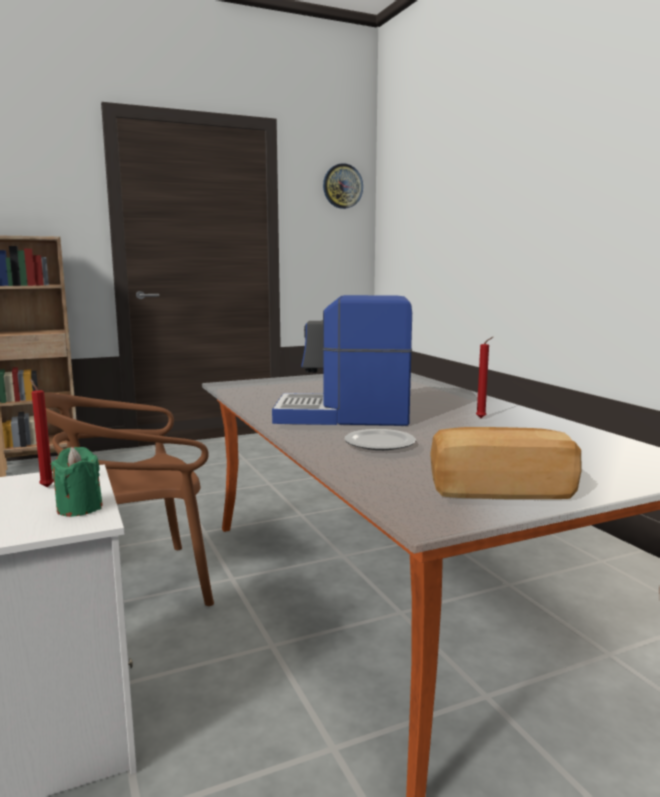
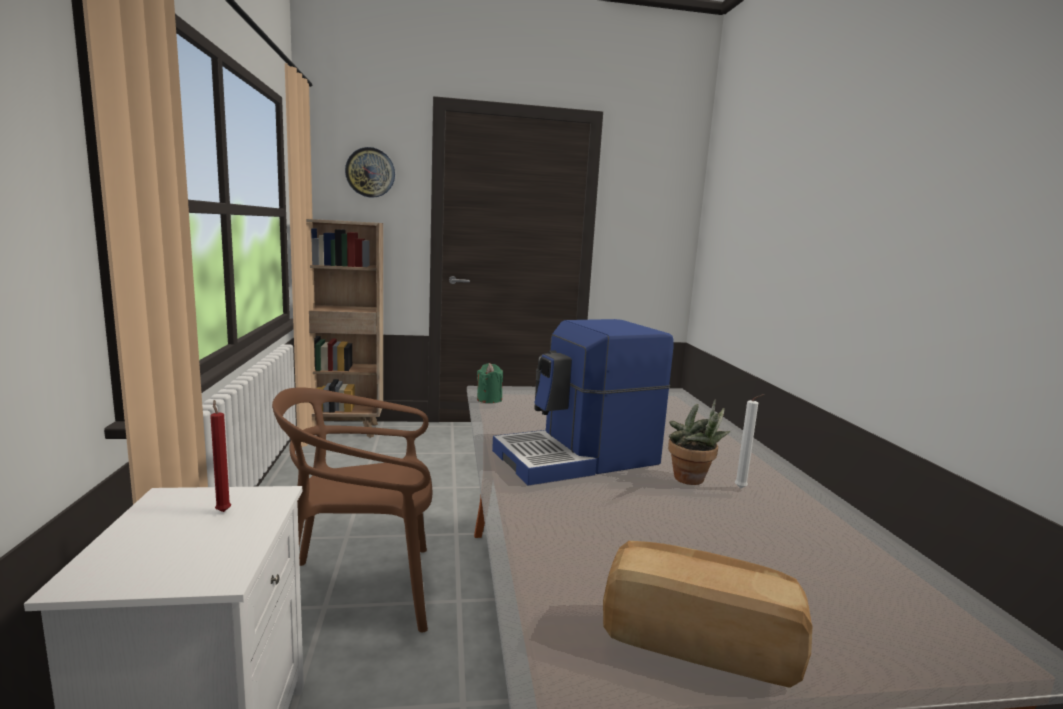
camera: 15 degrees right, 0 degrees up
green candle [50,447,103,517] -> green candle moved to [477,363,503,403]
coffee machine [272,295,412,426] -> coffee machine turned 45 degrees counterclockwise [492,319,674,485]
wall clock [323,163,363,209] -> wall clock moved to [345,147,395,198]
plate [344,429,416,450] -> none
red candle [476,337,493,418] -> white candle [735,394,764,489]
none -> potted plant [668,399,730,485]

